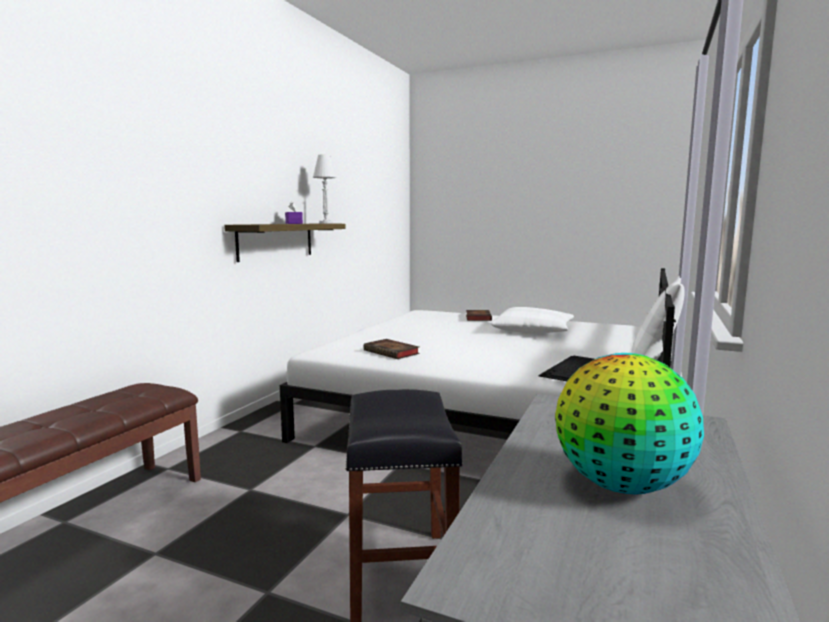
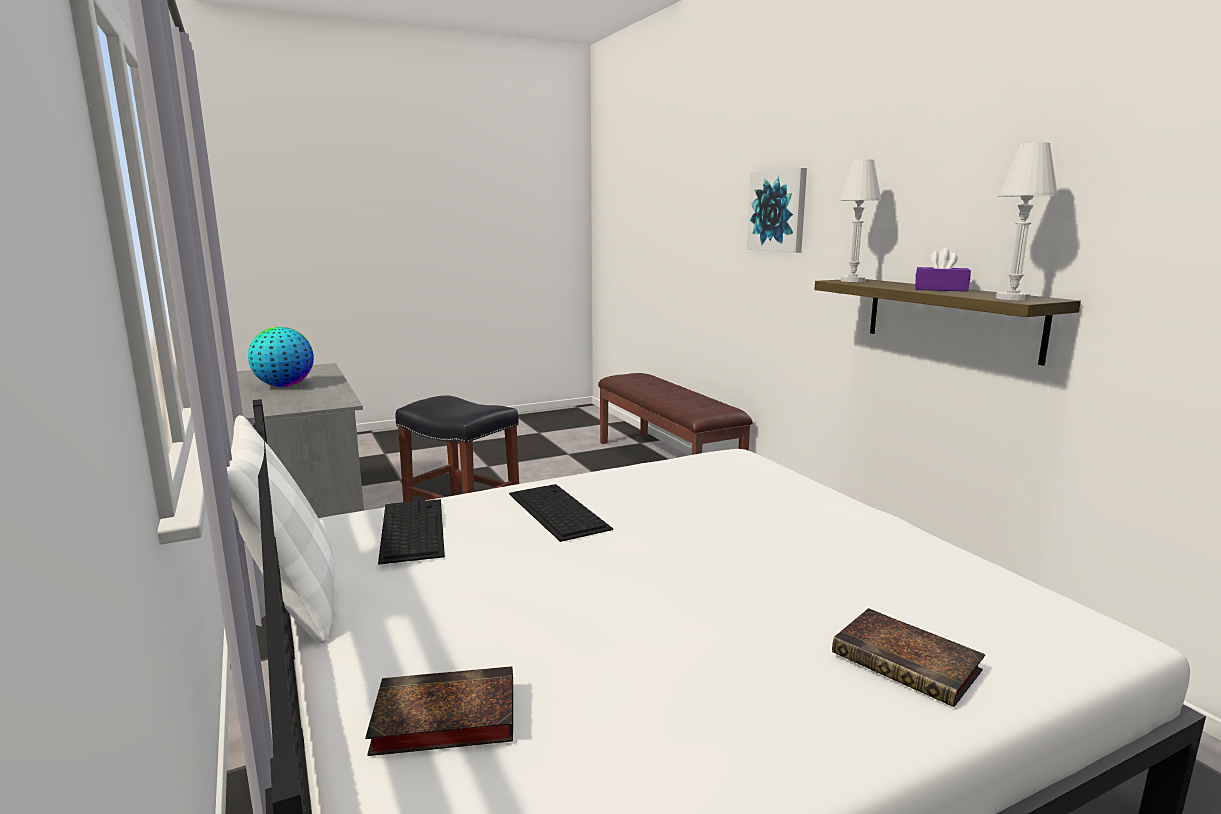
camera: 130 degrees right, 5 degrees up
book [364,339,420,359] -> book moved to [365,666,513,756]
white pillow [491,307,574,333] -> none
none -> keyboard [509,484,613,542]
none -> picture [747,168,807,253]
none -> white table lamp [838,159,882,282]

